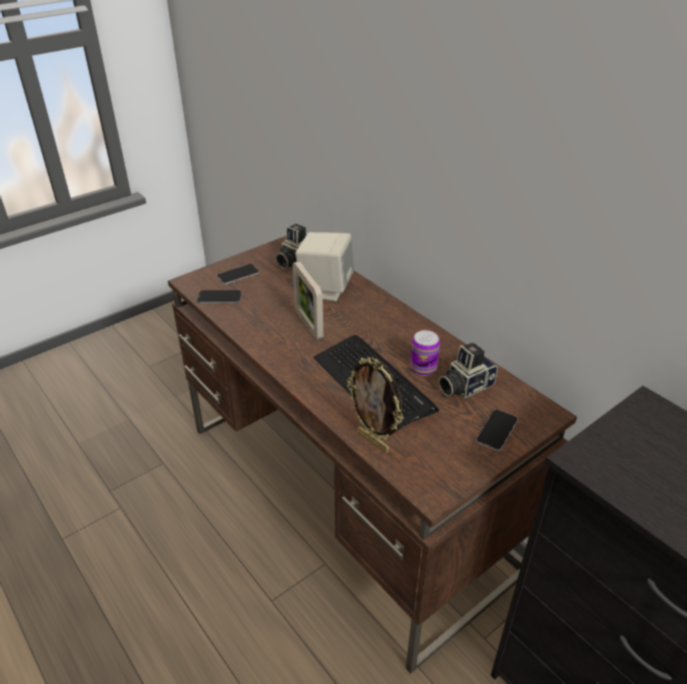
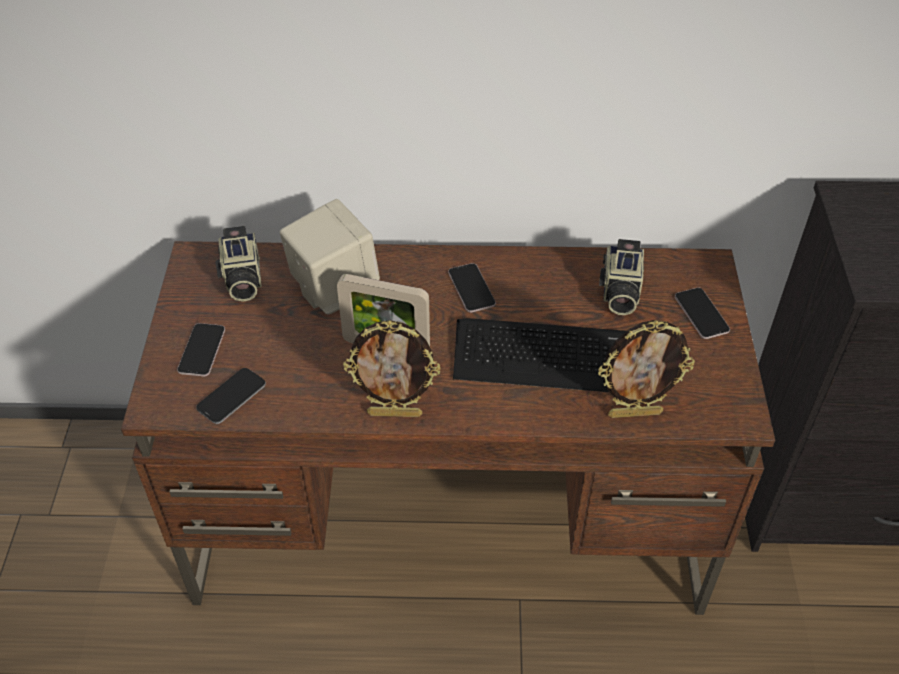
camera: 50 degrees left, 10 degrees up
can [410,330,440,376] -> none
none -> picture frame [343,320,441,417]
none -> phone [448,263,496,312]

